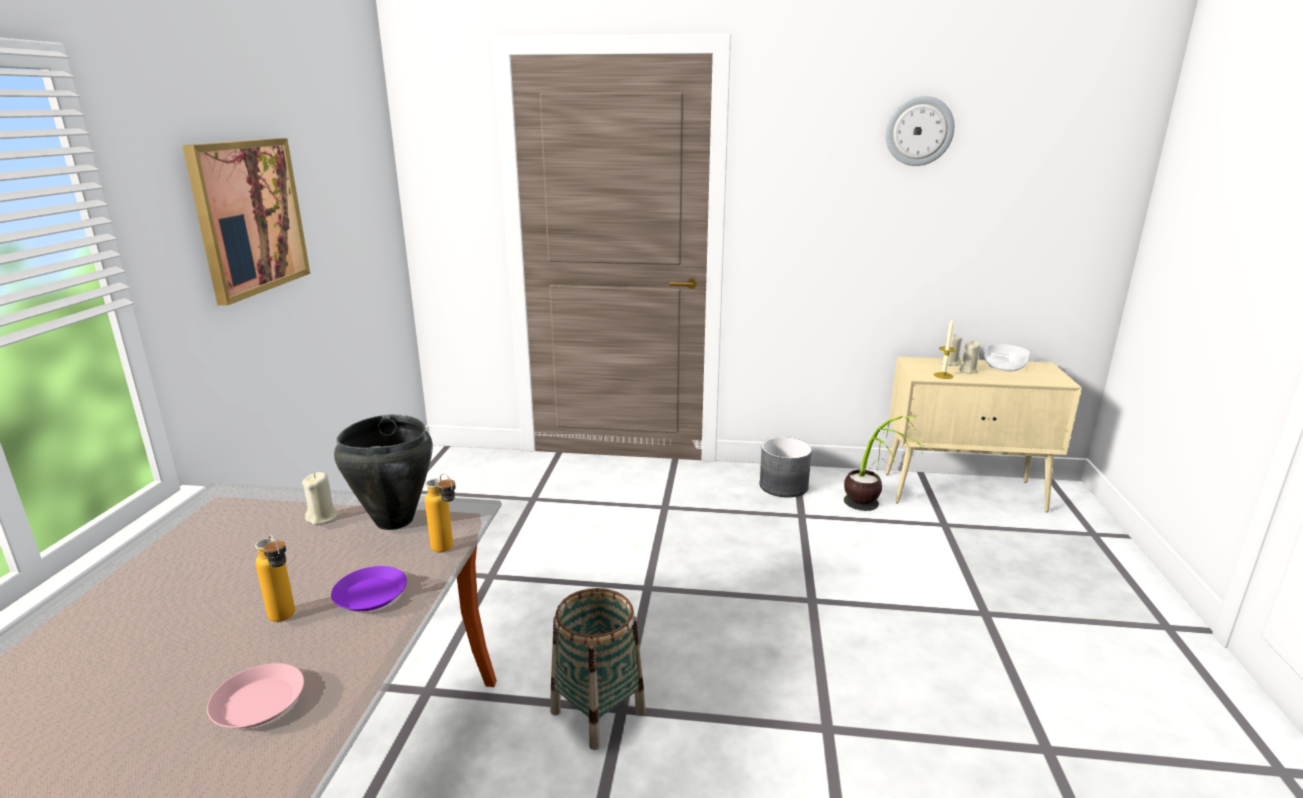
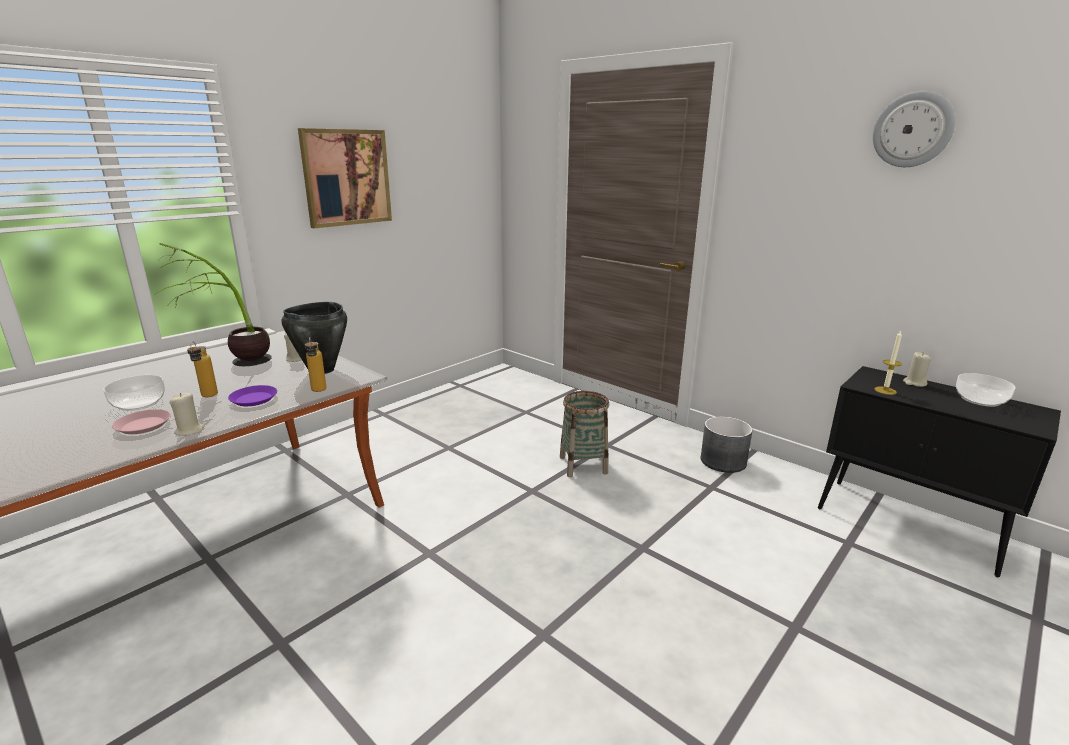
camera: 35 degrees right, 0 degrees up
basket [550,588,646,750] -> basket moved to [560,391,609,477]
potted plant [844,416,924,511] -> potted plant moved to [154,243,272,366]
beige cabinet [885,357,1082,512] -> black cabinet [818,366,1061,578]
beige candle [958,341,981,373] -> beige candle moved to [169,393,204,436]
none -> bowl [103,375,165,411]

